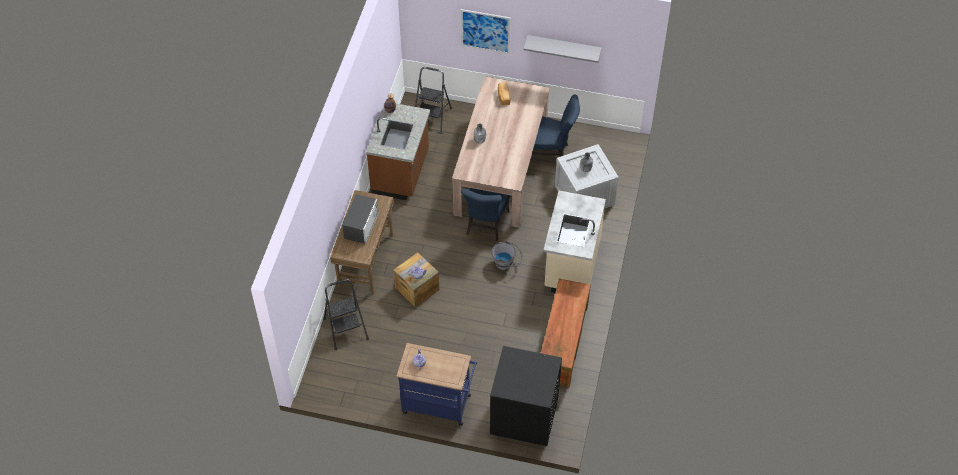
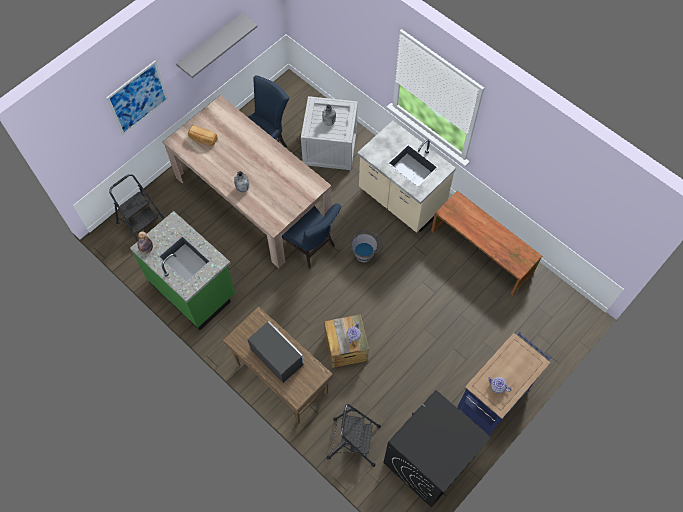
camera: 60 degrees left, 10 degrees up
brown counter [366,103,430,200] -> green counter [130,211,235,330]
black washing machine [490,346,562,446] -> black washing machine moved to [383,390,491,507]

